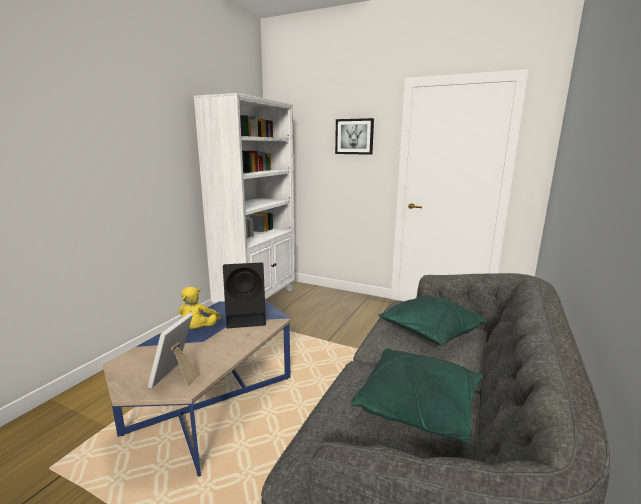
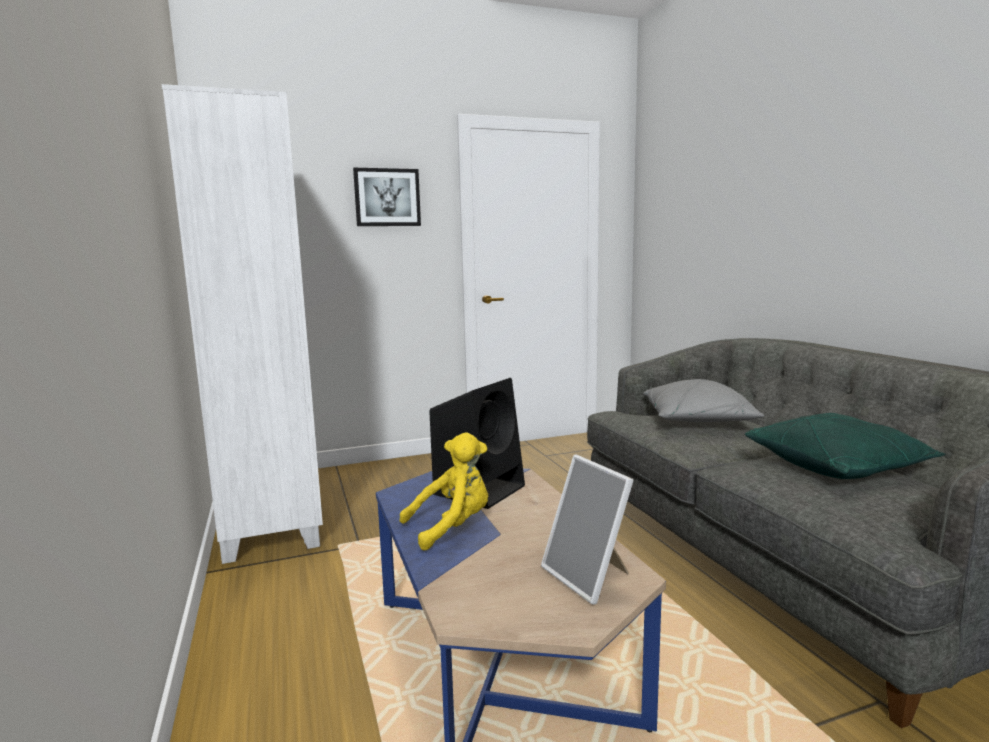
camera: 45 degrees left, 5 degrees down
yellow plush toy [179,287,221,329] -> yellow plush toy turned 75 degrees counterclockwise [399,433,488,551]
green pillow [378,296,488,346] -> grey pillow [643,379,764,422]

